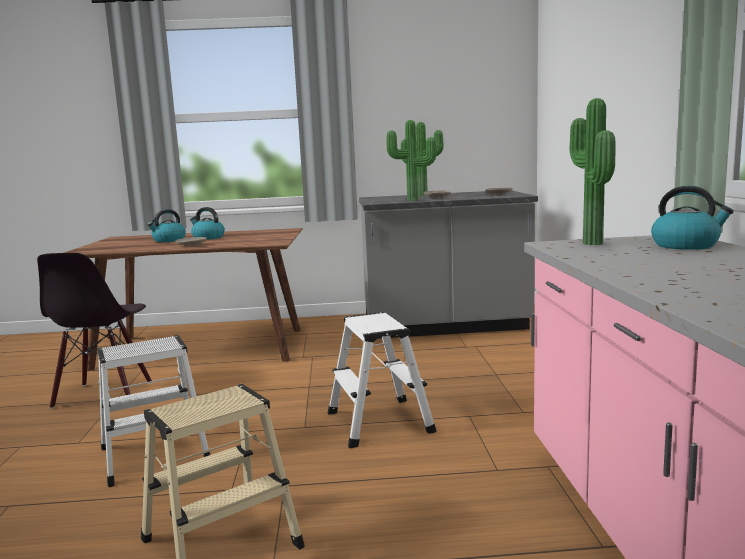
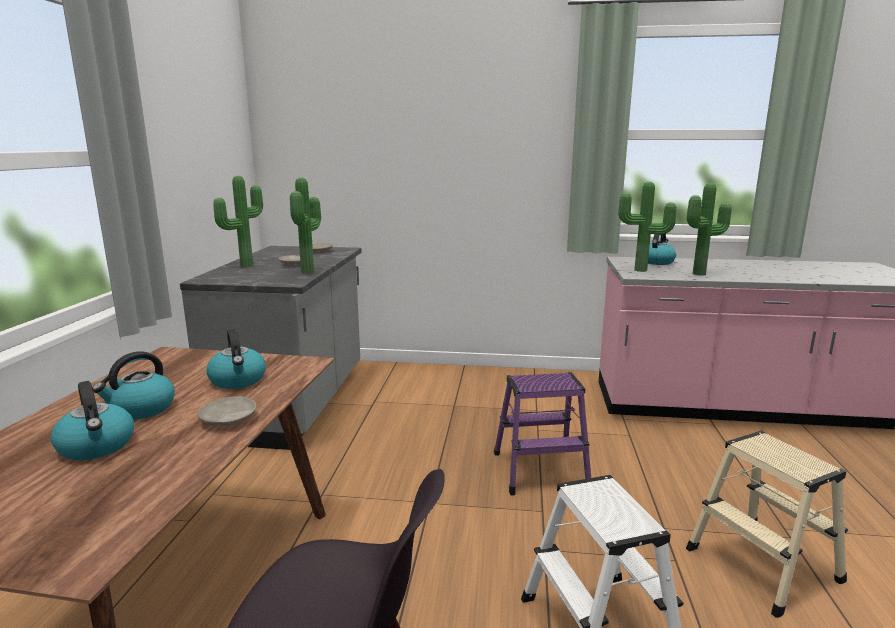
camera: 80 degrees left, 5 degrees up
white step ladder [328,312,437,448] -> purple step ladder [494,372,591,495]
none -> kettle [206,328,266,389]
none -> potted plant [687,183,731,276]

